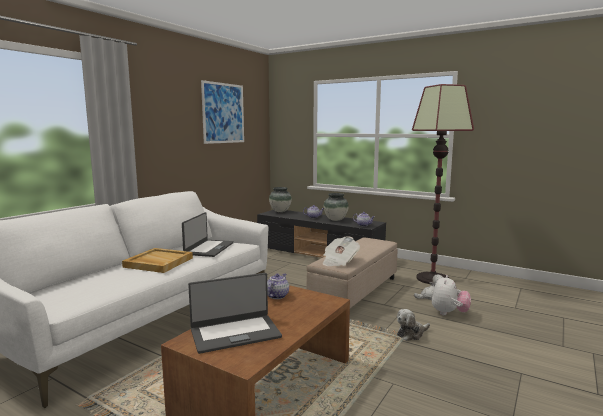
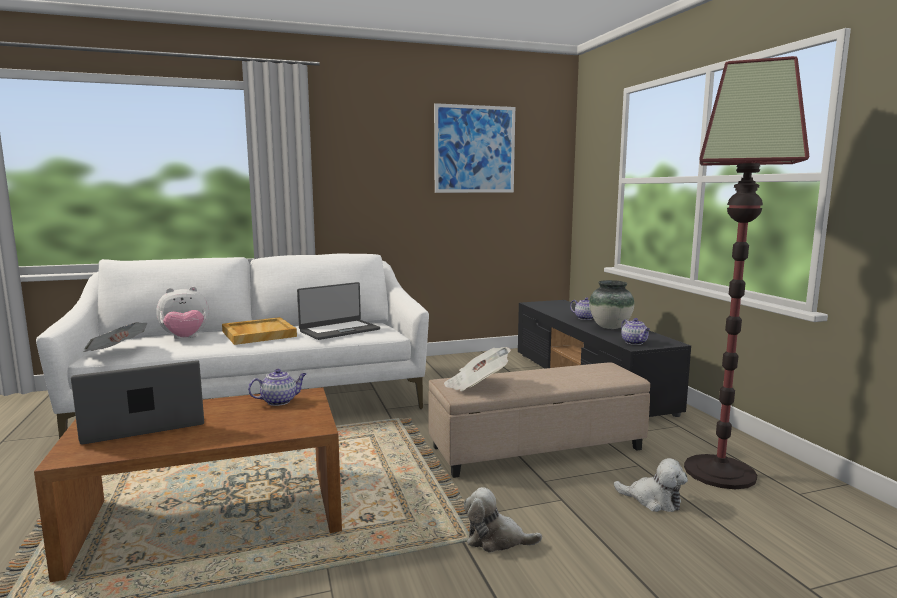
camera: 40 degrees right, 0 degrees up
laptop [188,273,282,354] -> laptop turned 135 degrees clockwise [71,360,204,445]
vase [269,187,292,212] -> none
plush toy [432,275,471,315] -> plush toy moved to [156,286,209,339]
none -> newspaper [83,322,148,352]

